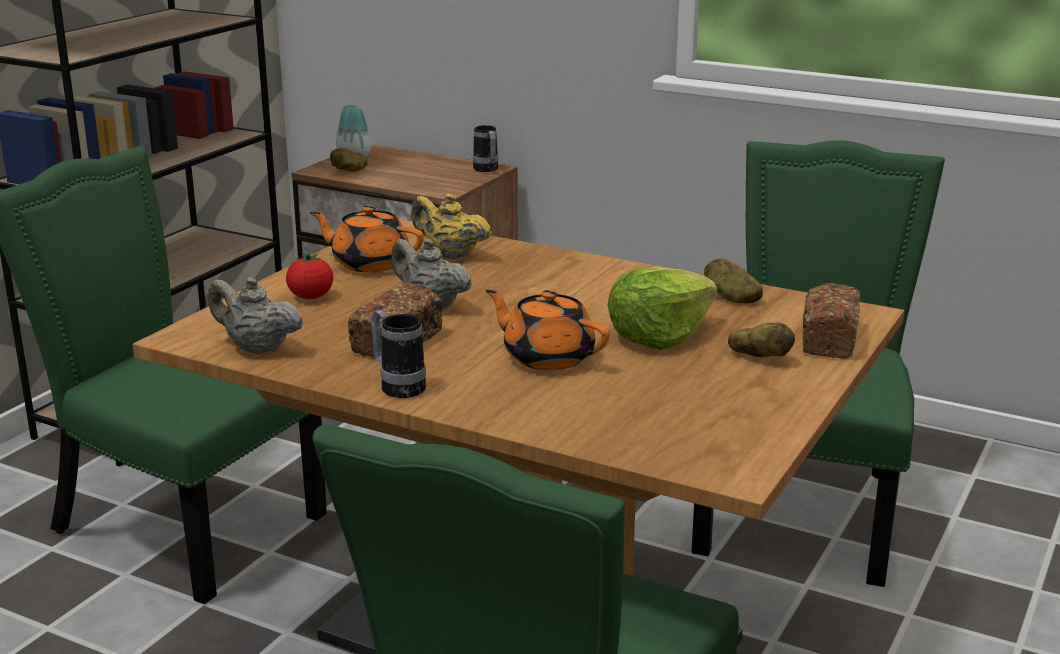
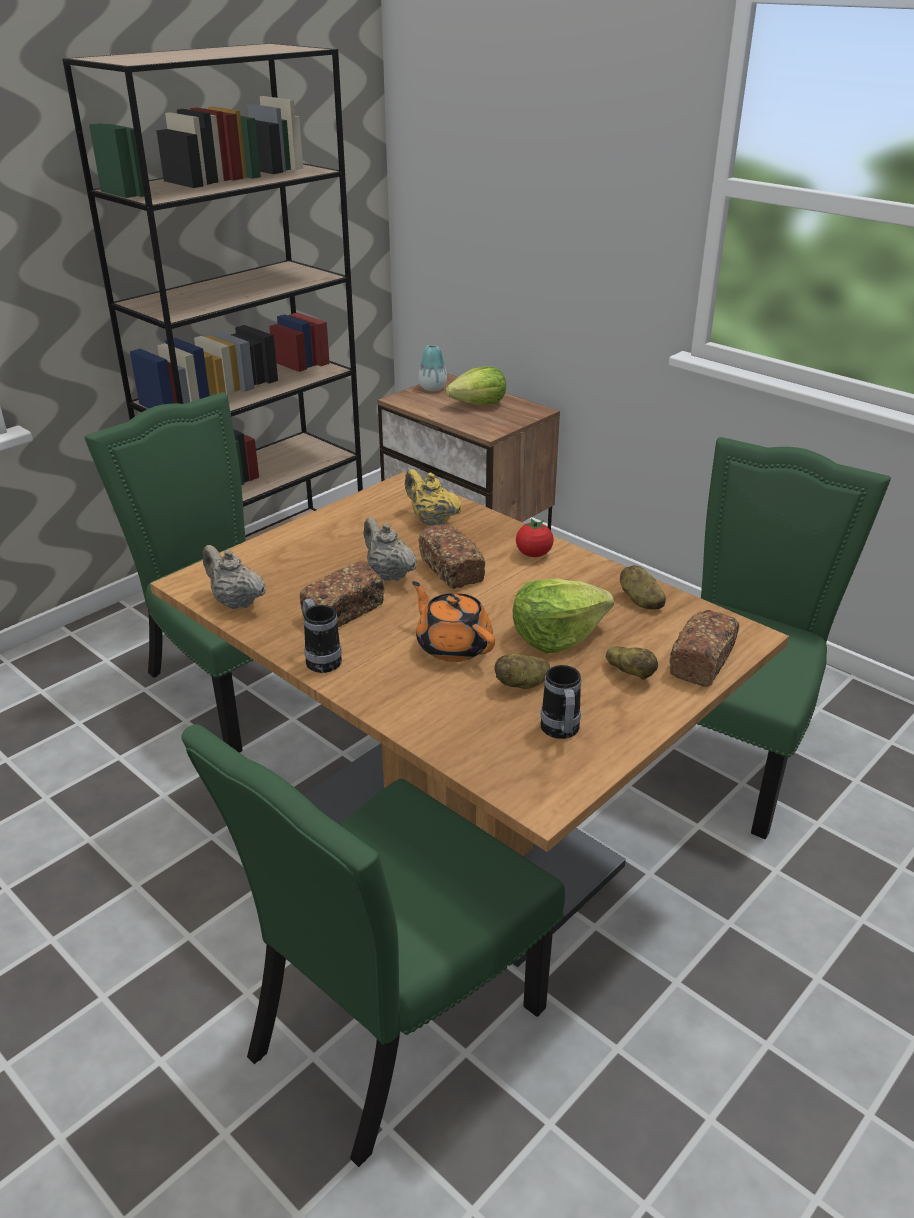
camera: 15 degrees right, 10 degrees up
tomato [286,252,333,299] -> tomato moved to [516,518,554,557]
orange teapot [310,205,424,272] -> none
potato [330,148,367,172] -> potato moved to [495,654,550,689]
mug [473,125,498,172] -> mug moved to [541,665,581,739]
none -> bread [418,524,485,589]
none -> lettuce [446,366,506,405]

